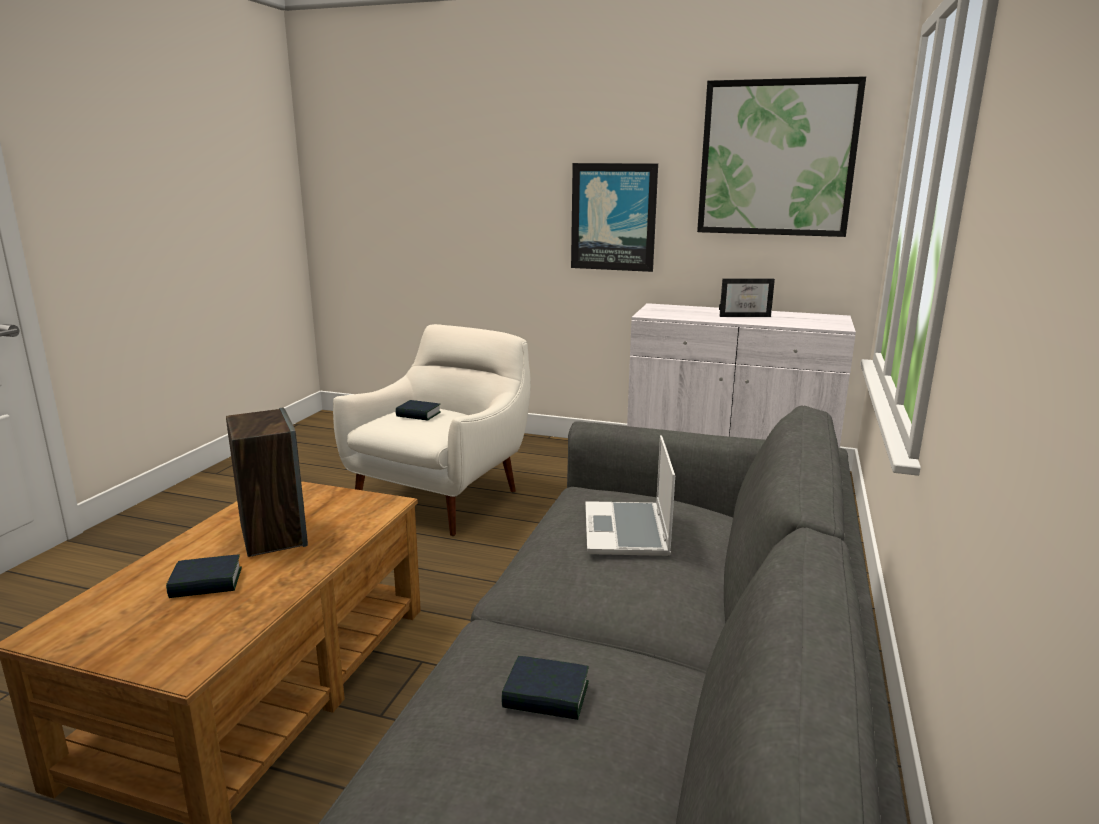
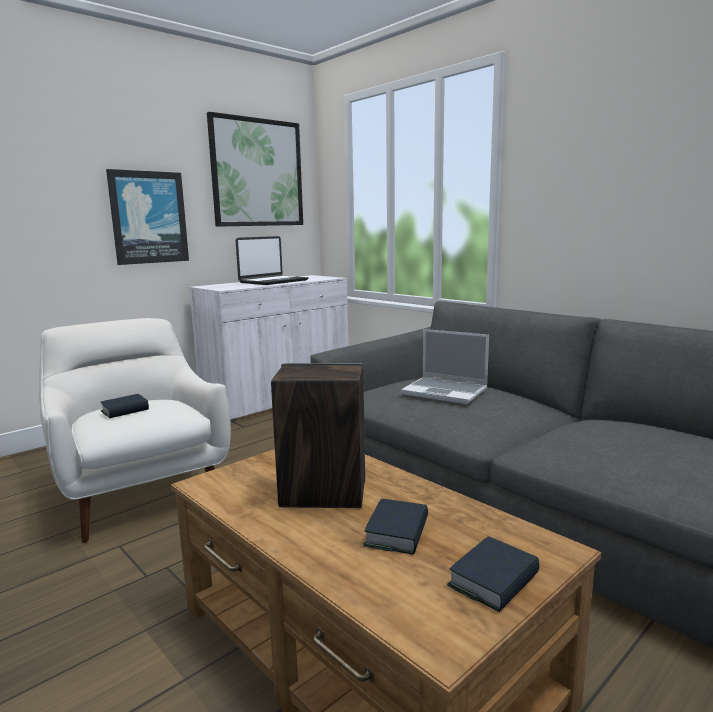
camera: 60 degrees left, 5 degrees down
book [502,656,589,720] -> book moved to [447,536,540,612]
picture frame [719,279,775,317] -> laptop [236,236,308,285]

